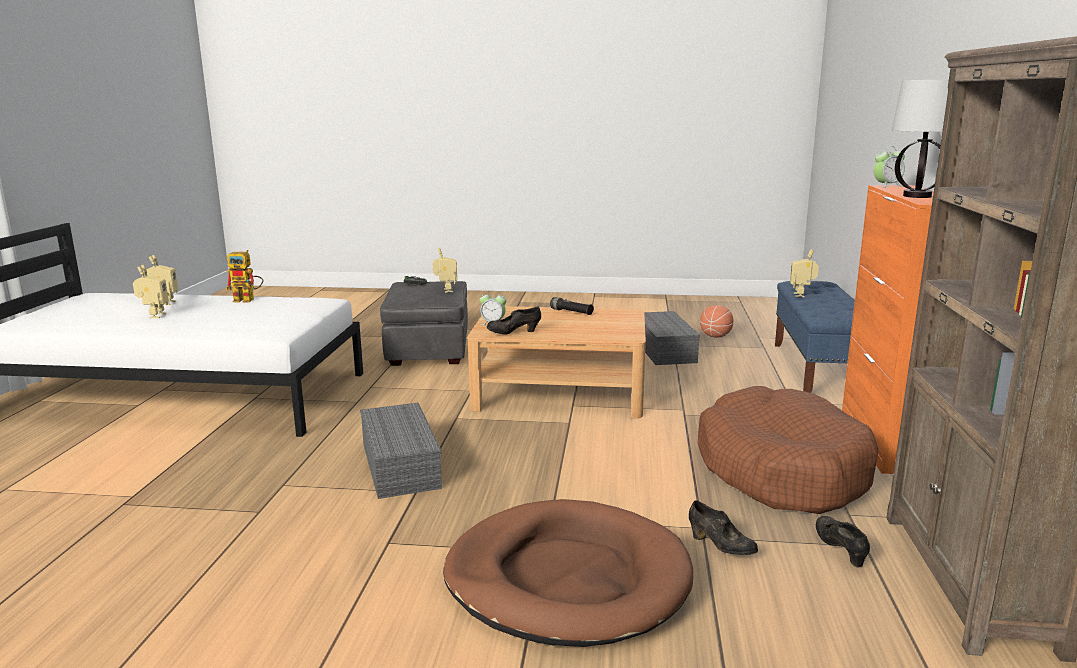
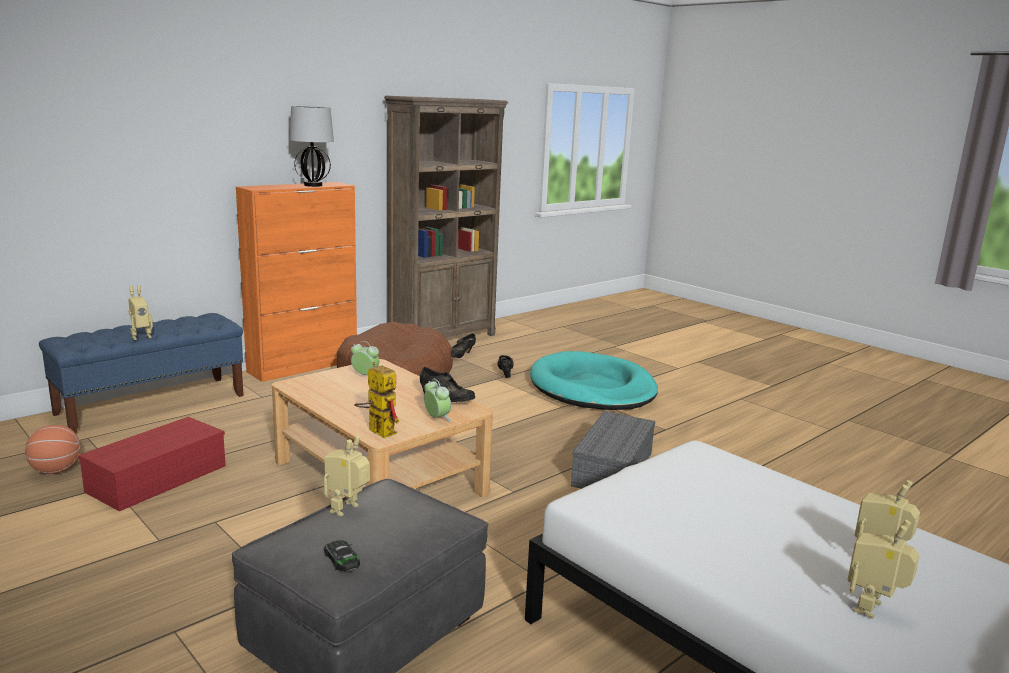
camera: 140 degrees left, 0 degrees up
toy robot [226,250,263,302] -> toy robot moved to [354,362,399,438]
brown dog bed [443,499,693,647] -> turquoise dog bed [530,351,658,410]
black flashlight [550,297,594,315] -> none
grey storage box [644,311,700,365] -> red storage box [78,417,226,511]
alarm clock [874,146,905,188] -> alarm clock moved to [351,341,379,375]

